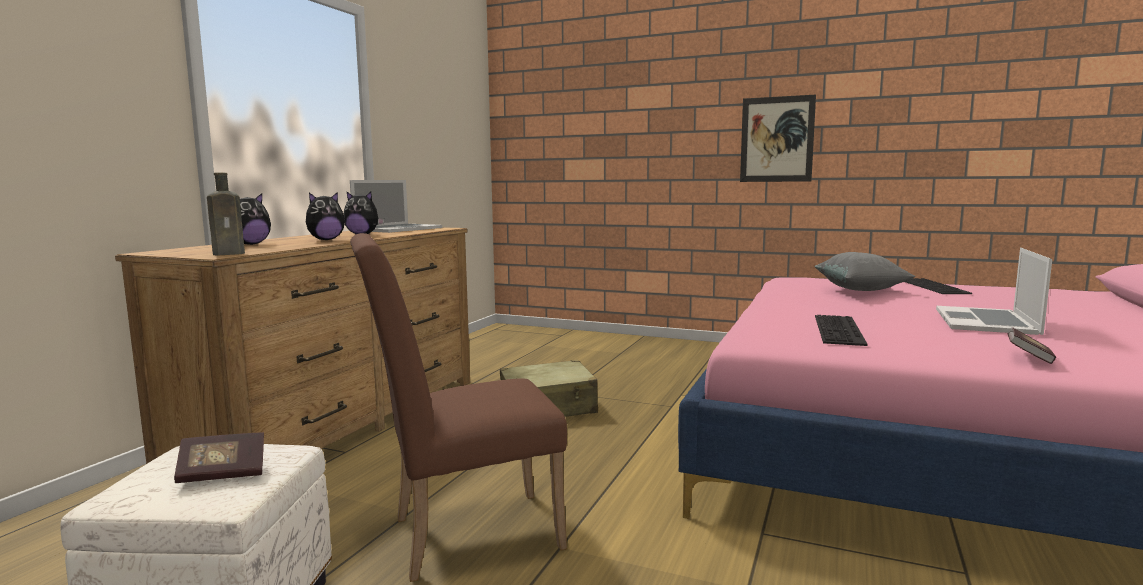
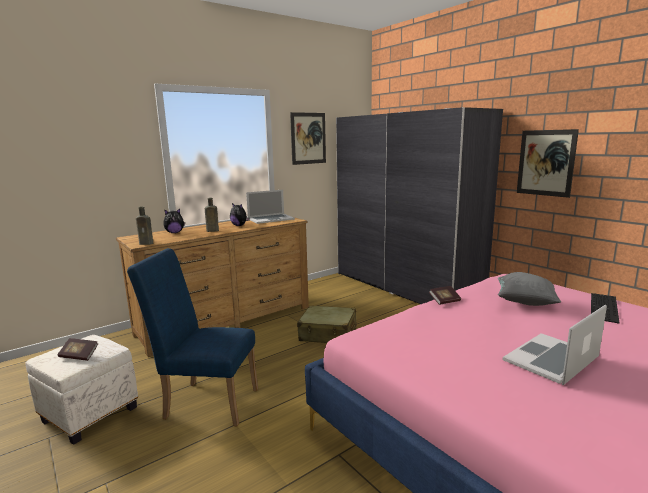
camera: 30 degrees right, 5 degrees up
plush toy [306,192,345,240] -> brown bottle [205,198,219,232]
brown chair [350,233,567,582] -> blue chair [127,248,258,427]
keyboard [815,315,868,346] -> none
book [1007,327,1056,364] -> book moved to [429,286,461,305]
none -> picture [290,112,326,165]
none -> grey wardrobe [336,107,503,304]

